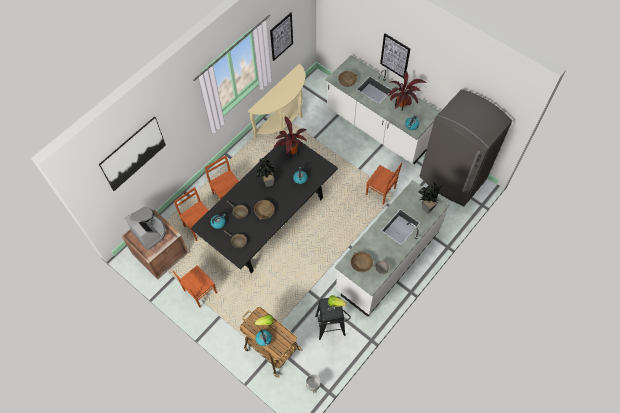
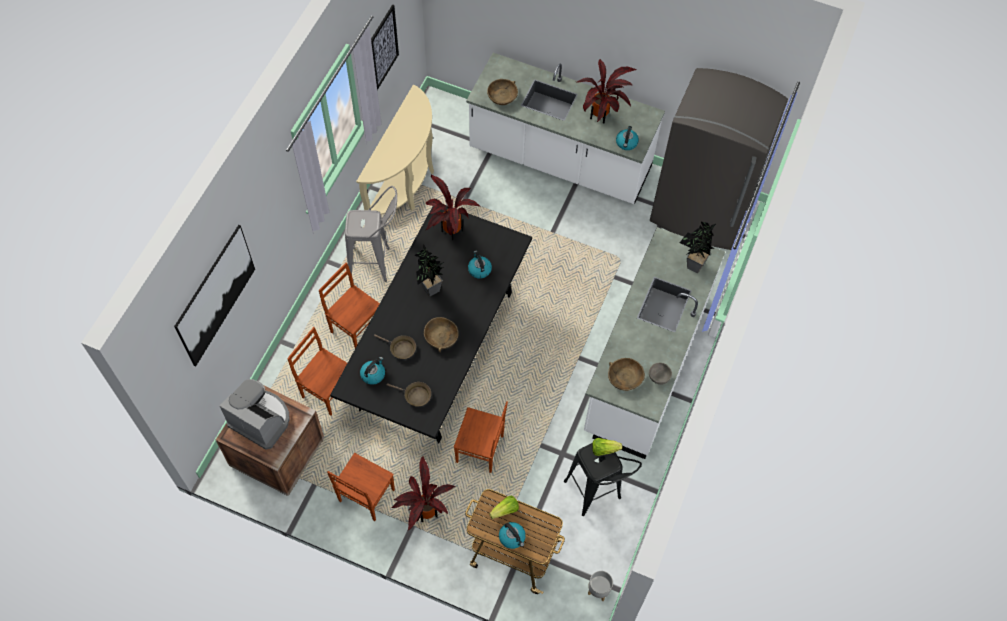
camera: 20 degrees left, 0 degrees up
brown chair [366,163,402,205] -> brown chair moved to [454,401,508,473]
picture [380,33,410,78] -> none
none -> grey stool [345,186,397,282]
none -> potted plant [392,457,455,531]

